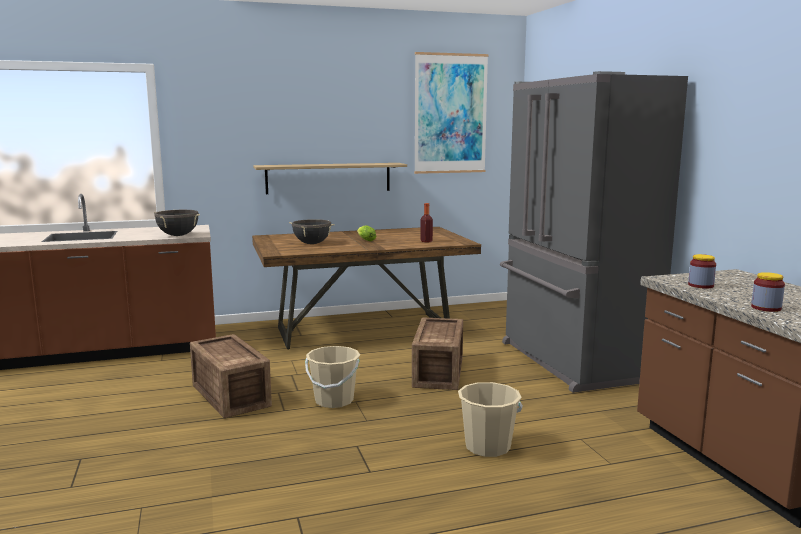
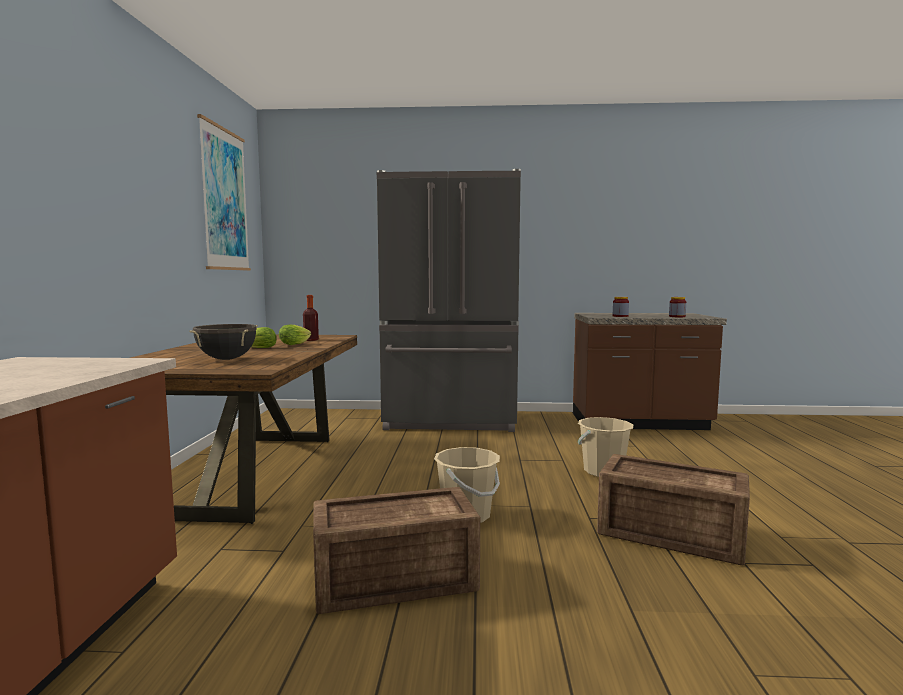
camera: 70 degrees left, 5 degrees down
black cooking pot [154,210,200,236] -> none
shelf [253,163,407,194] -> none
crate [412,317,463,390] -> crate moved to [597,454,750,565]
none -> lettuce [279,325,311,345]

